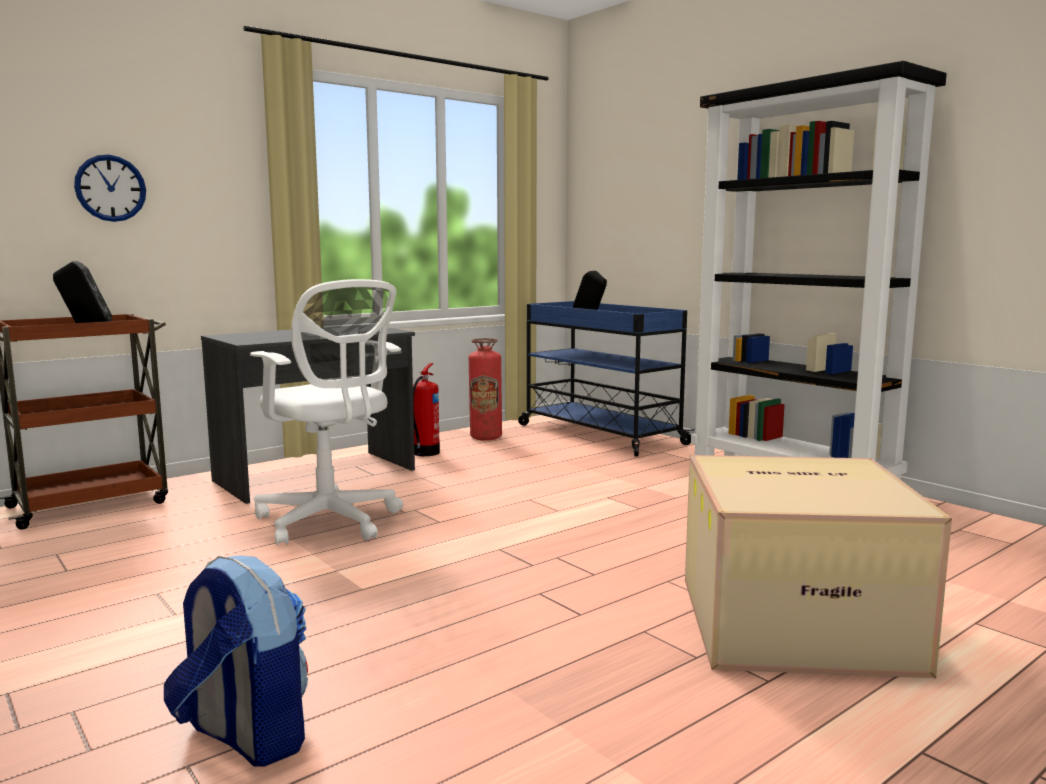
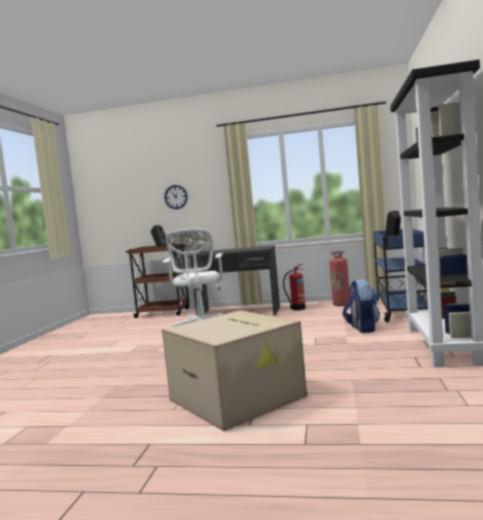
camera: 50 degrees right, 5 degrees down
backpack [164,555,308,767] -> backpack moved to [342,279,380,333]

